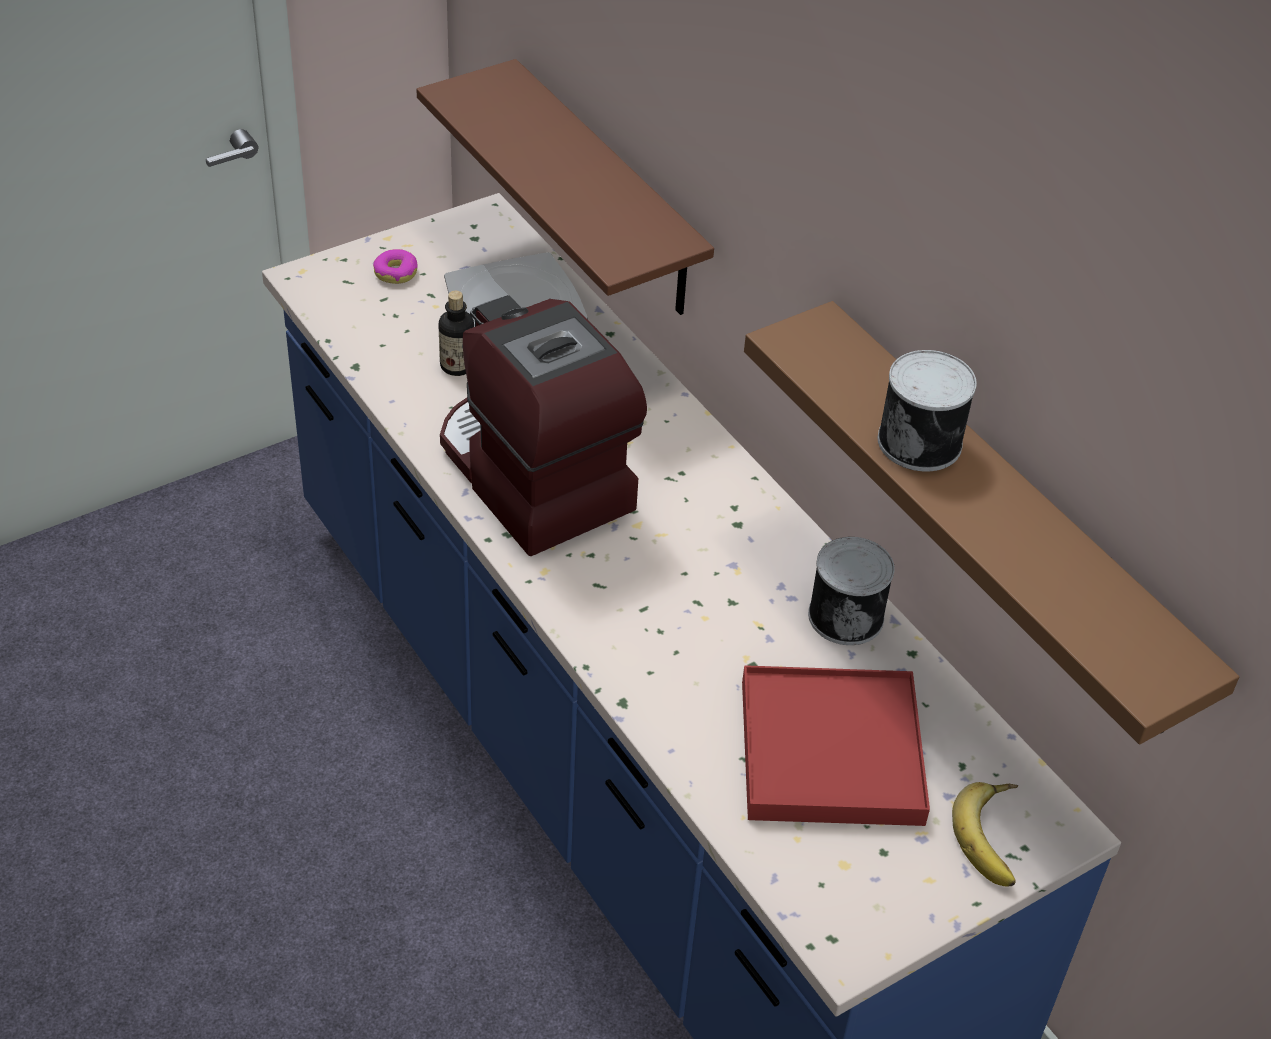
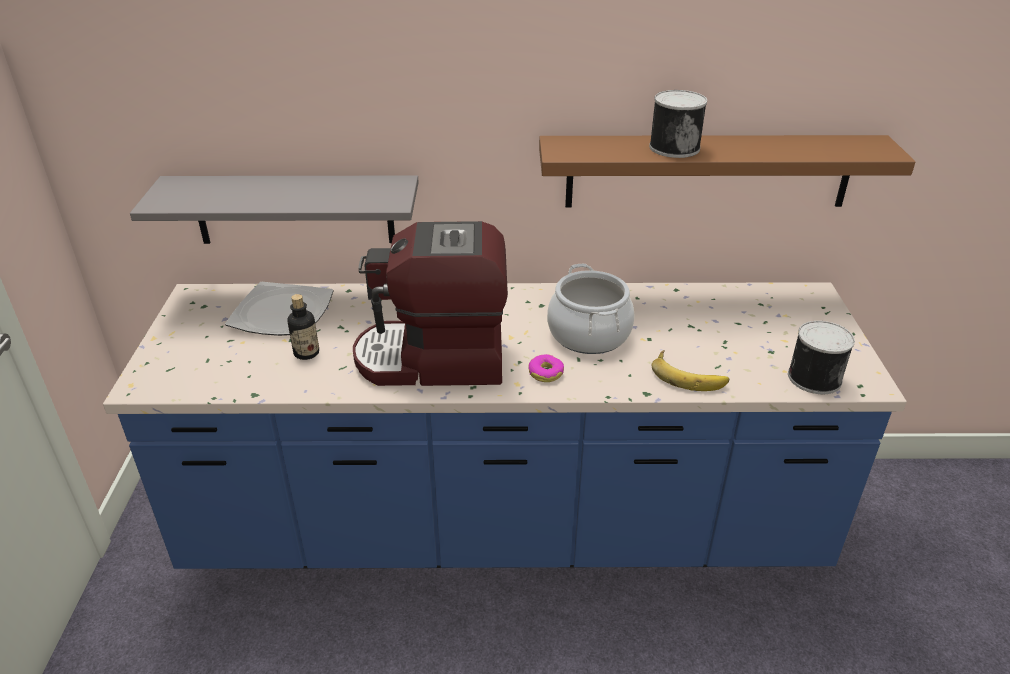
camera: 55 degrees left, 10 degrees down
donut [373,249,417,284] -> donut moved to [528,354,564,382]
brown shelf [416,59,714,315] -> grey shelf [130,176,419,244]
red tray [742,665,930,826] -> none
can [808,537,895,645] -> can moved to [788,321,855,394]
banana [952,782,1018,887] -> banana moved to [652,350,729,391]
none -> cooking pot [547,264,634,354]

